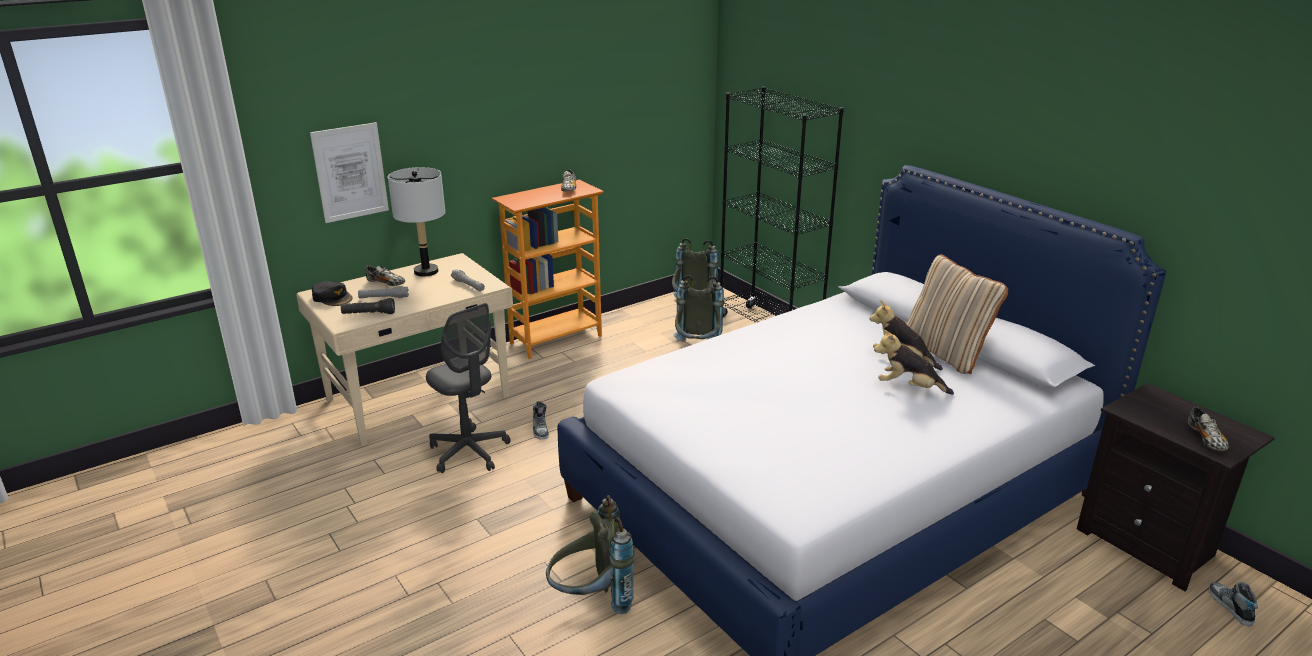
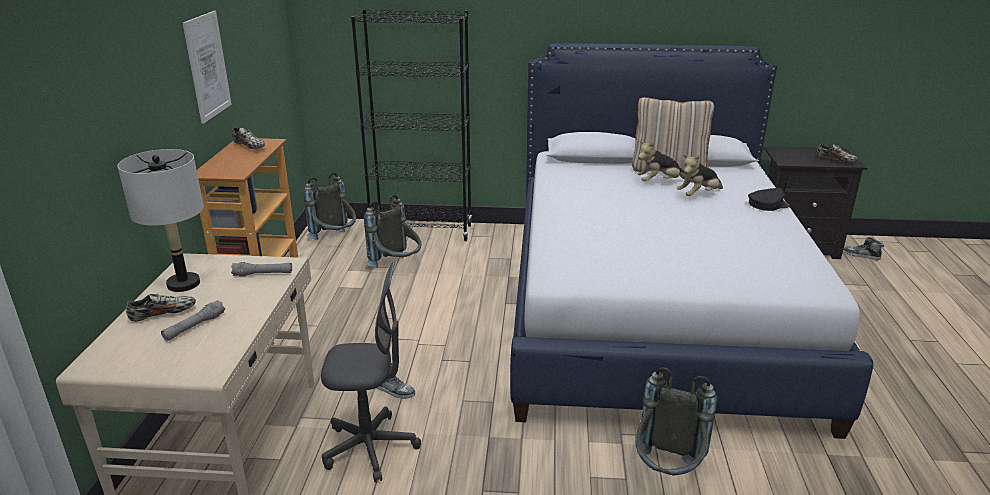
camera: 50 degrees left, 0 degrees up
picture [310,122,389,223] -> picture moved to [183,11,232,124]
black cap [312,281,353,306] -> black cap moved to [748,188,790,211]
black flashlight [341,298,395,314] -> none

